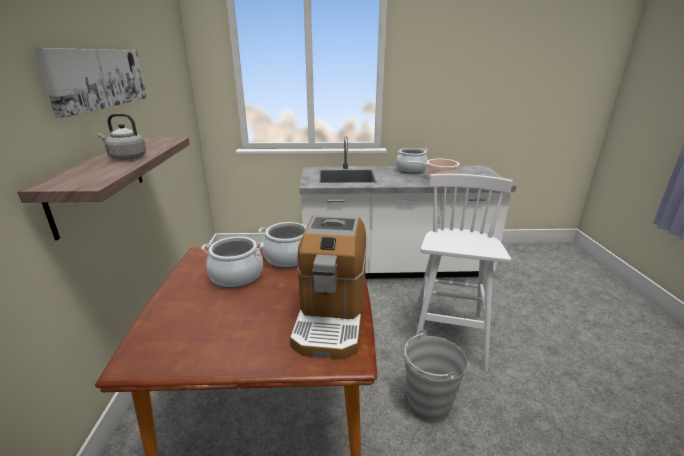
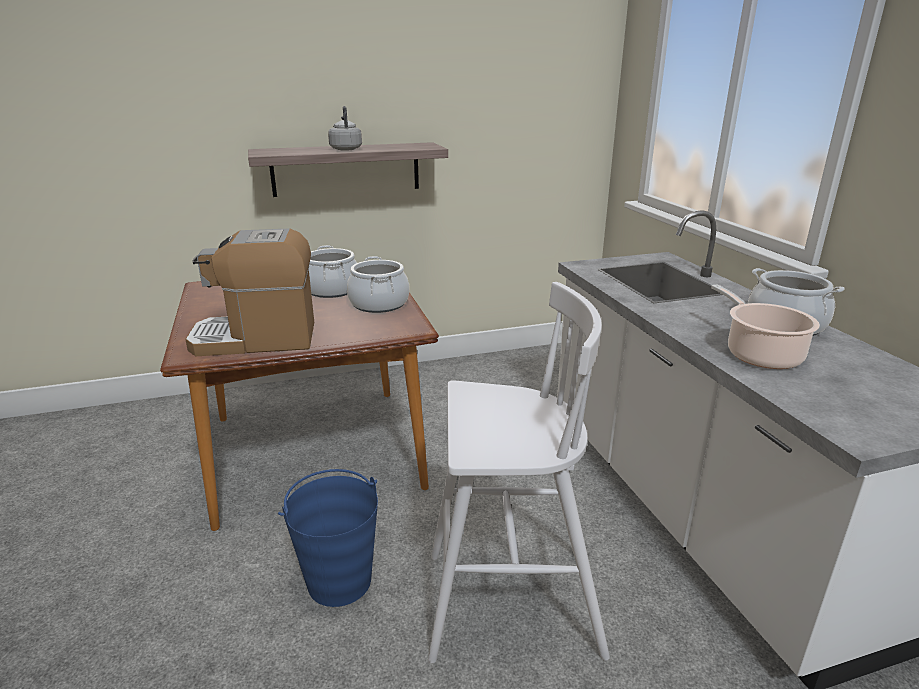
camera: 75 degrees right, 0 degrees up
picture [34,48,147,118] -> none
grey bucket [404,329,467,424] -> blue bucket [278,469,378,607]

